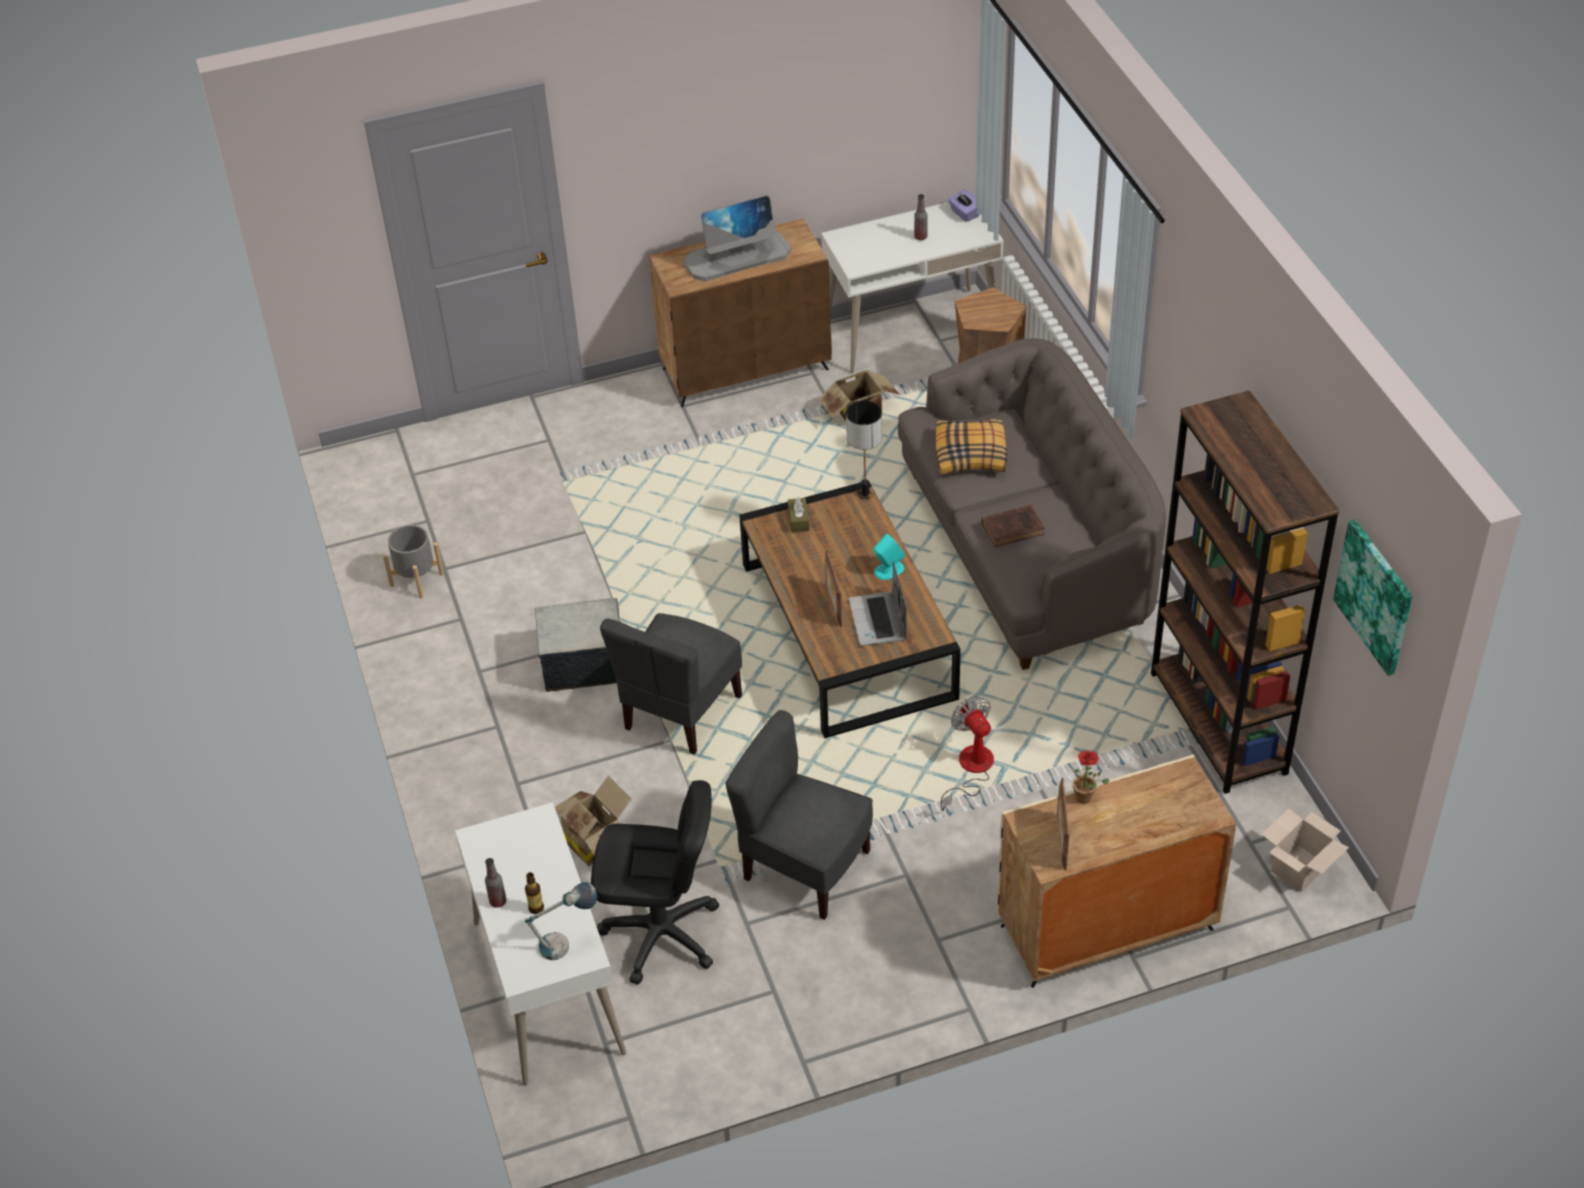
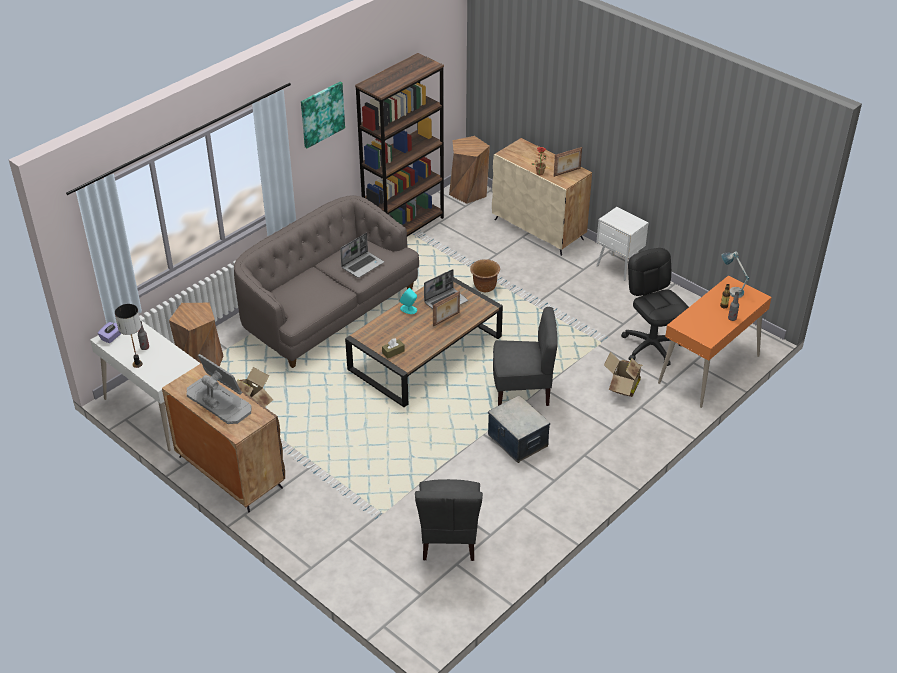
camera: 120 degrees left, 5 degrees down
grey planter [383,525,444,598] -> none
white desk [455,802,626,1086] -> orange desk [658,275,772,408]
grey chair [725,710,873,920] -> grey chair moved to [415,479,483,561]
table lamp [846,401,882,500] -> table lamp moved to [115,304,143,368]
pillow [935,418,1007,474] -> none
fan [941,696,994,811] -> brown planter [470,259,500,292]
brown book [981,505,1045,547] -> laptop [340,233,384,278]
cardboard box [1261,809,1349,892] -> brown stool [449,136,490,204]
picture [1333,519,1412,676] -> picture moved to [301,82,345,148]
none -> white nightstand [596,207,649,281]

